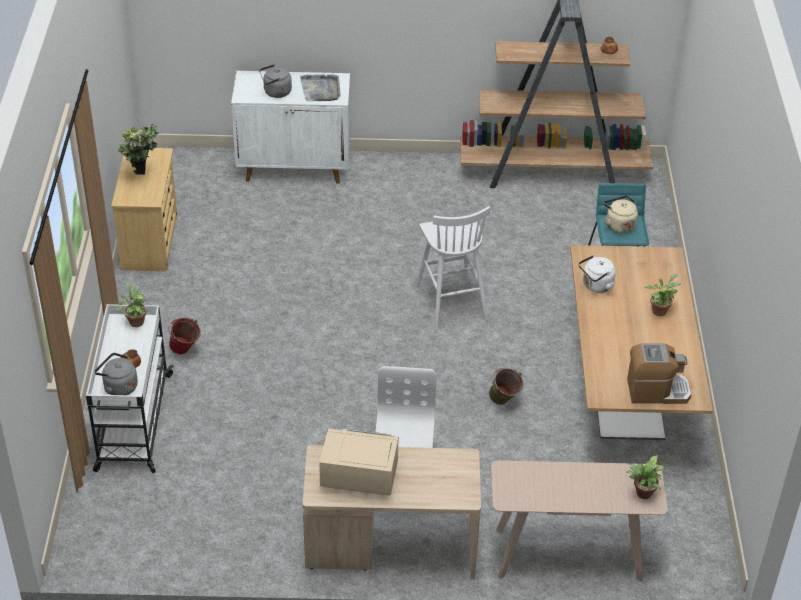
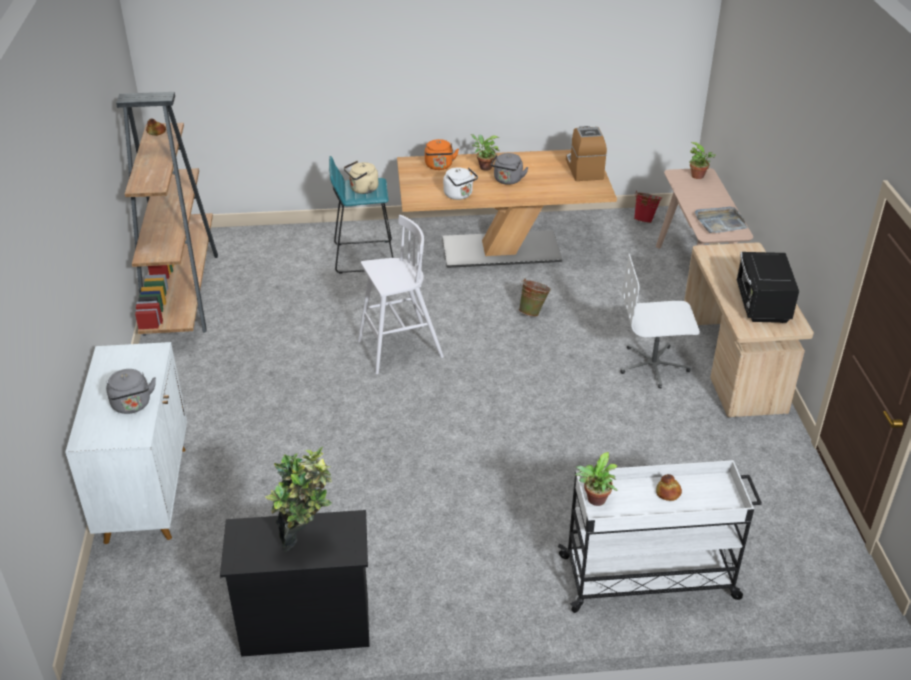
camera: 95 degrees left, 5 degrees down
grey kettle [94,353,138,395] -> grey kettle moved to [491,153,528,185]
beige dresser [111,148,177,271] -> black dresser [220,510,369,657]
red bucket [169,317,201,354] -> red bucket moved to [634,191,662,223]
grey tray [300,74,341,101] -> grey tray moved to [695,207,748,233]
beige microwave [319,428,399,496] -> black microwave [736,252,799,323]
none -> orange kettle [425,139,459,170]

